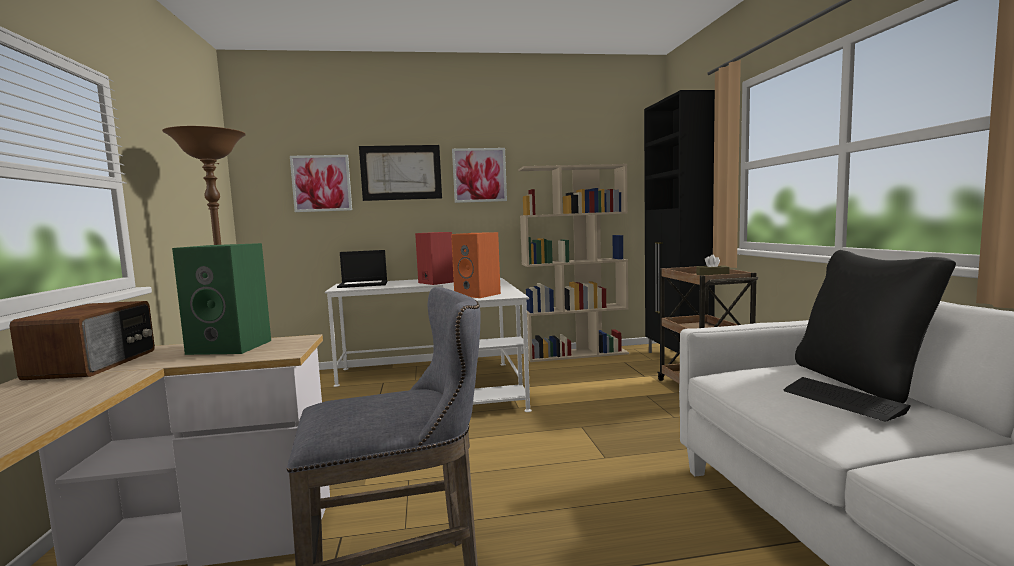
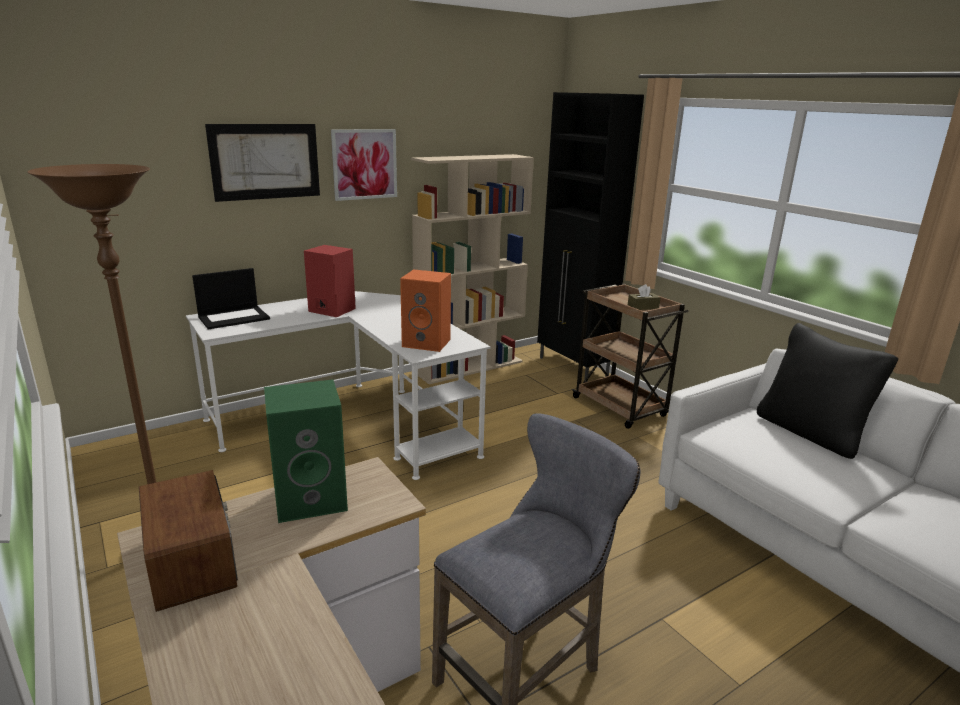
camera: 25 degrees left, 15 degrees up
picture [290,155,352,212] -> none
keyboard [784,377,911,421] -> none

